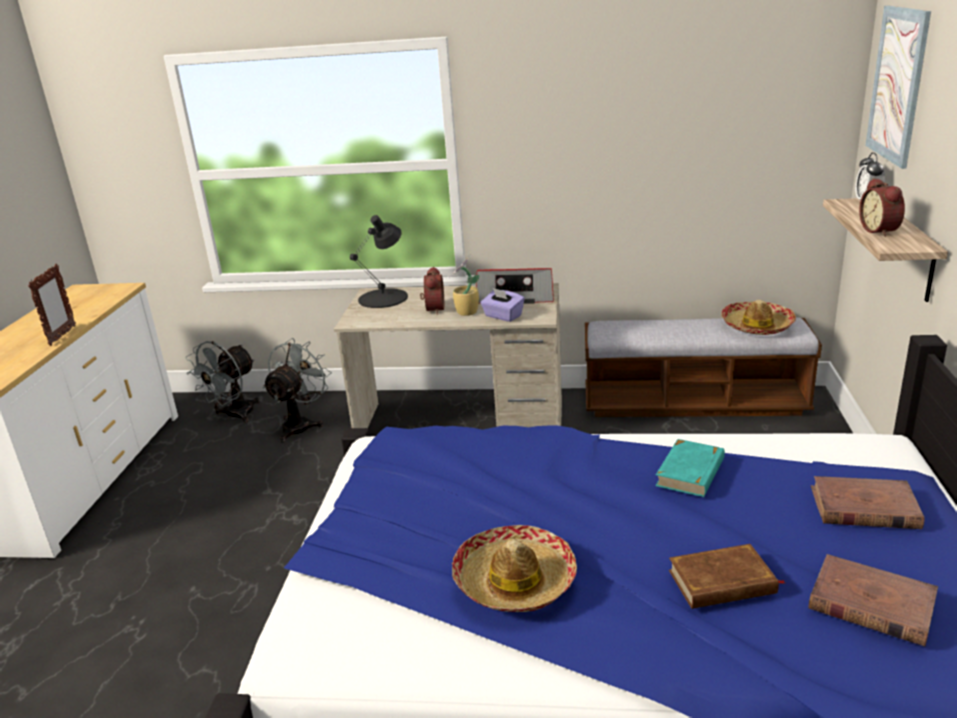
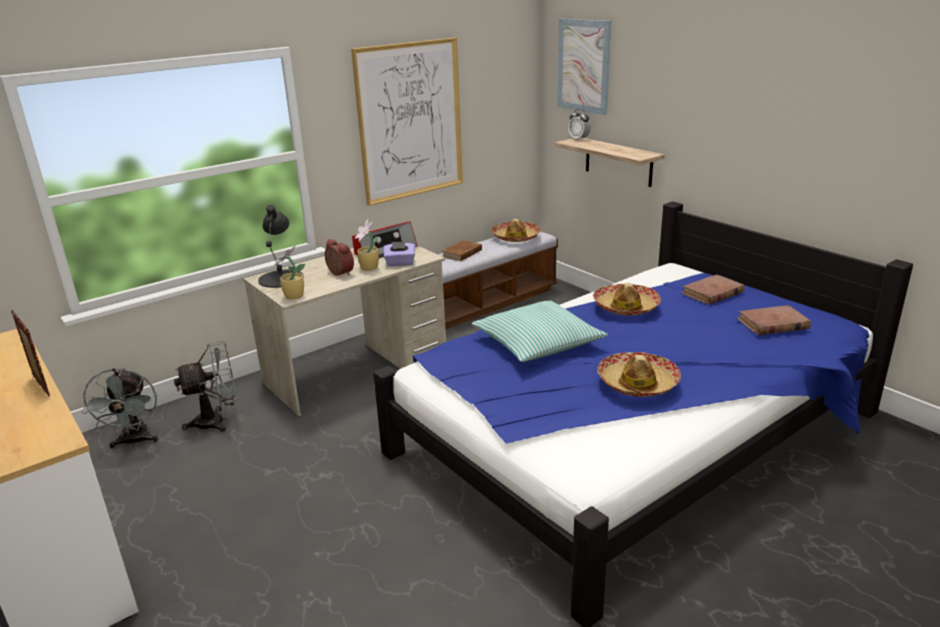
camera: 45 degrees left, 0 degrees up
grey fan [263,338,332,443] -> grey fan turned 90 degrees clockwise [174,341,237,432]
turquoise book [655,439,725,497] -> hat [593,283,661,316]
brown book [669,544,785,609] -> brown book moved to [442,240,482,261]
alarm clock [859,178,905,237] -> none
none -> potted plant [275,245,305,300]
none -> picture [351,38,463,206]
none -> pillow [472,301,608,362]

